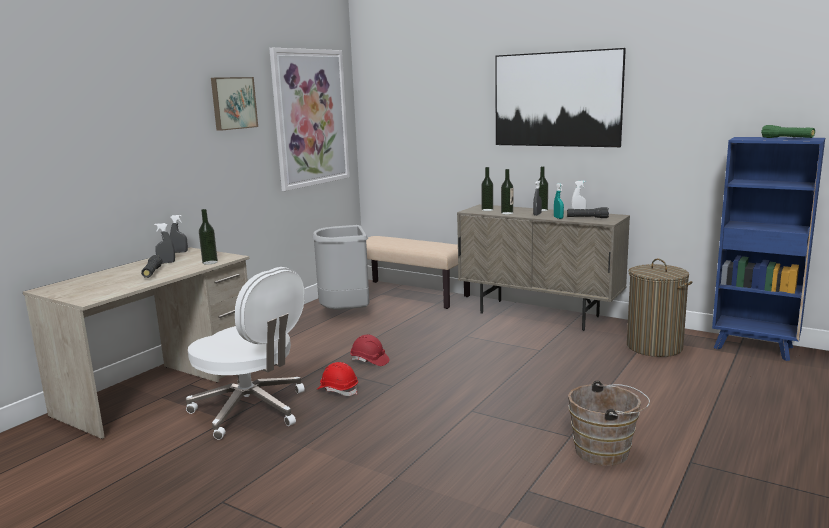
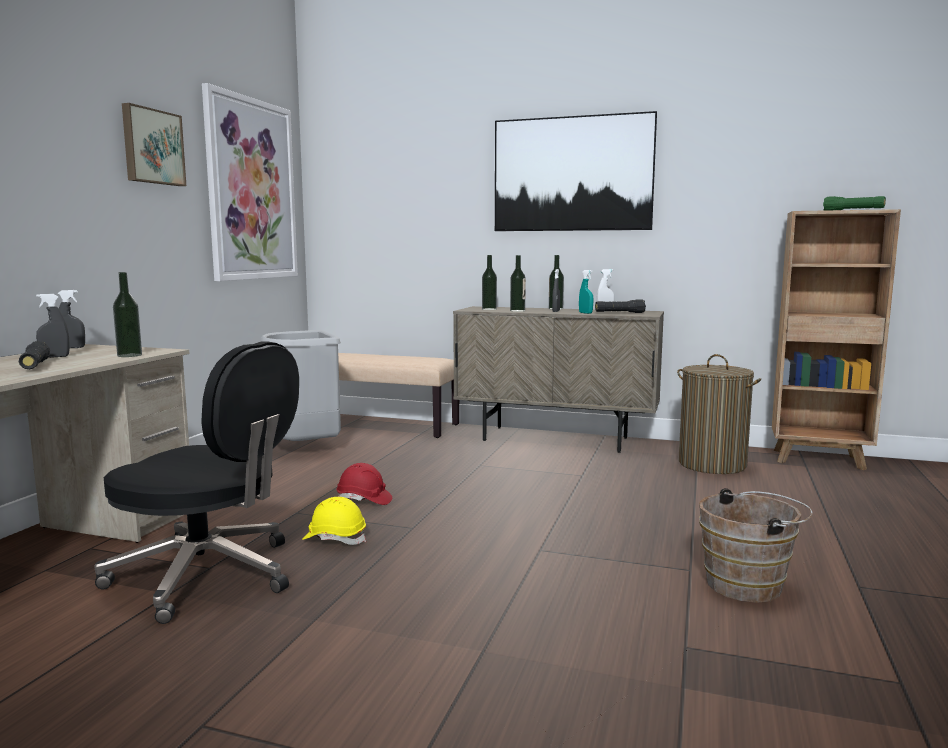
camera: 15 degrees left, 5 degrees down
white office chair [186,267,305,440] -> black office chair [94,341,299,624]
red hard hat [317,362,358,396] -> yellow hard hat [302,497,366,545]
blue bookcase [712,137,825,361] -> brown bookcase [772,209,901,470]

